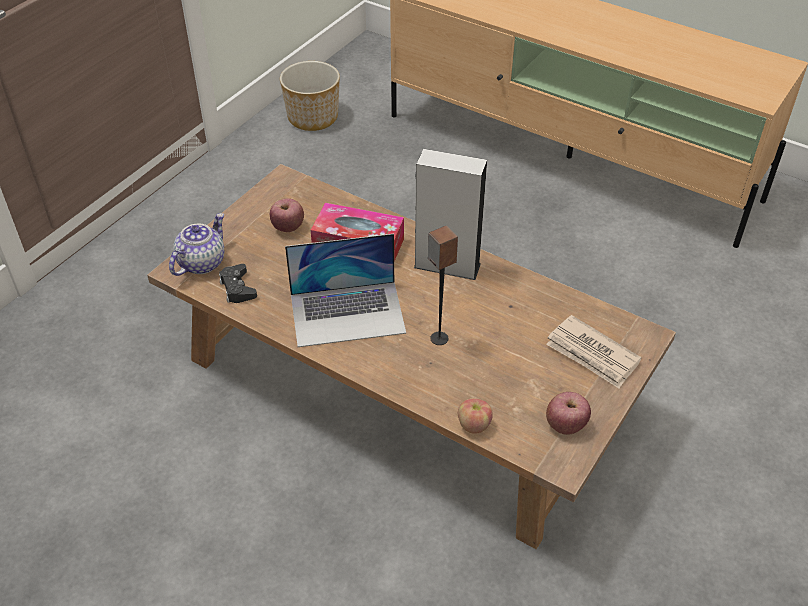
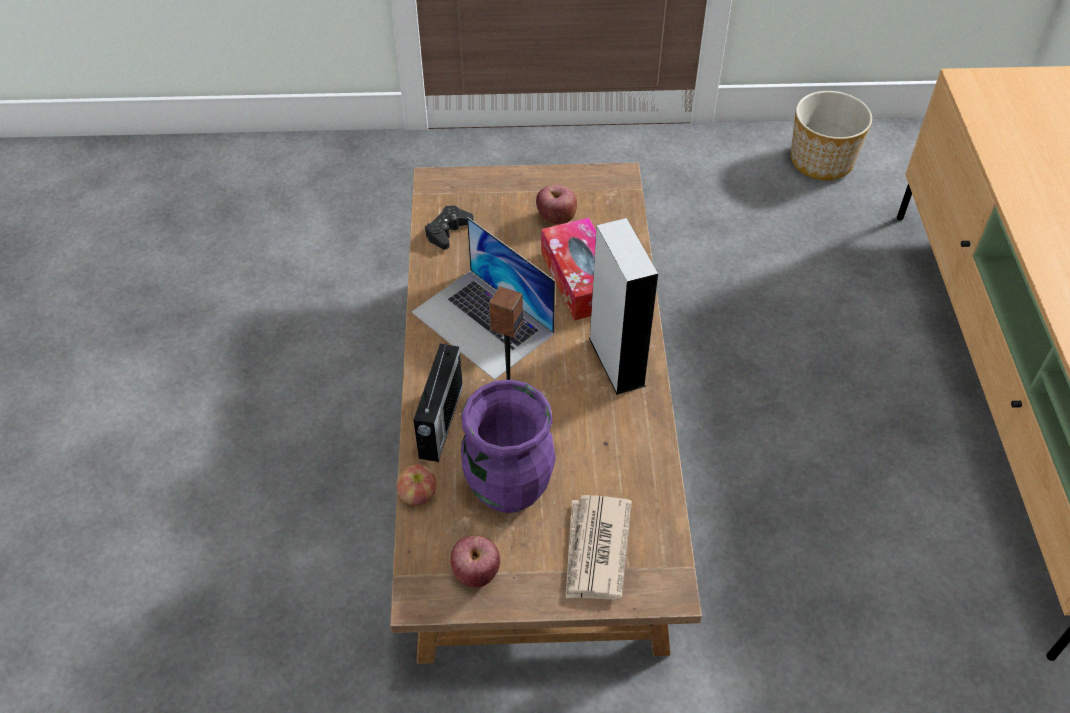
camera: 55 degrees right, 5 degrees up
teapot [169,213,224,276] -> none
none -> radio [413,343,463,462]
none -> purple vase [461,380,556,513]

